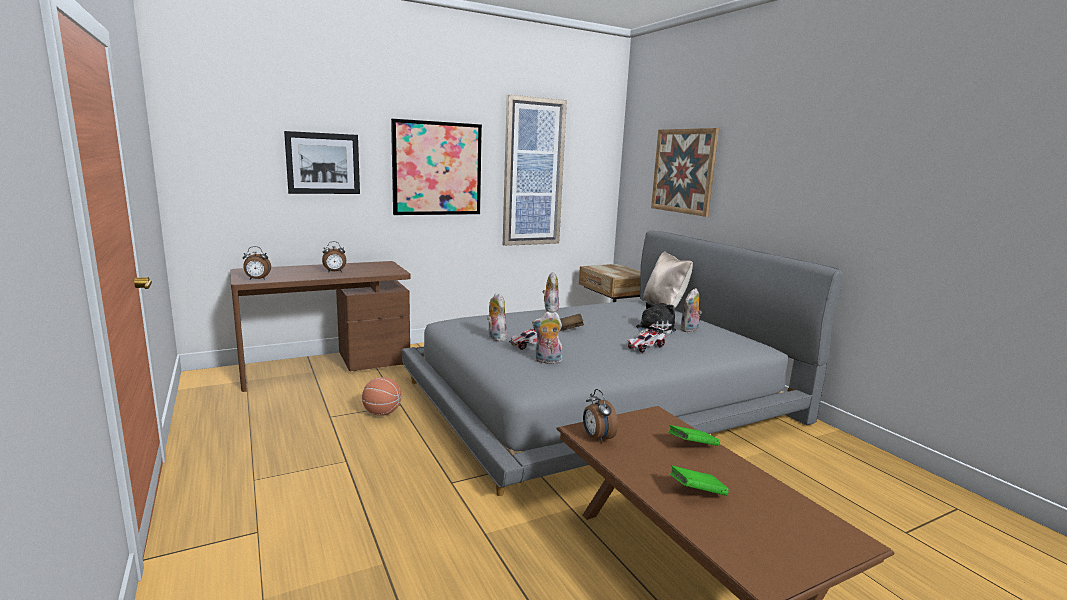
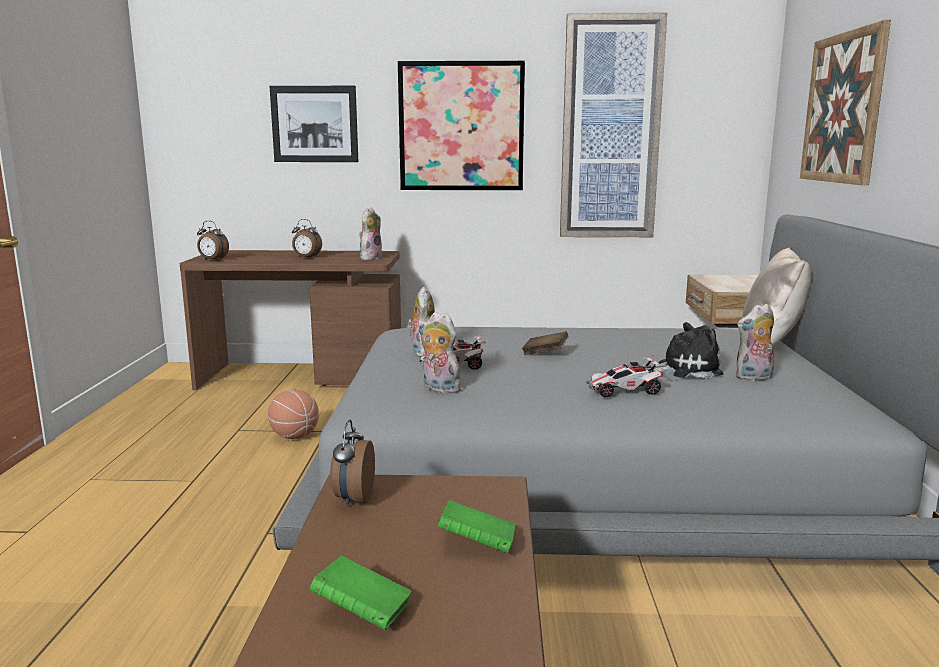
camera: 30 degrees right, 0 degrees up
plush toy [542,271,559,312] -> plush toy moved to [359,207,382,260]

